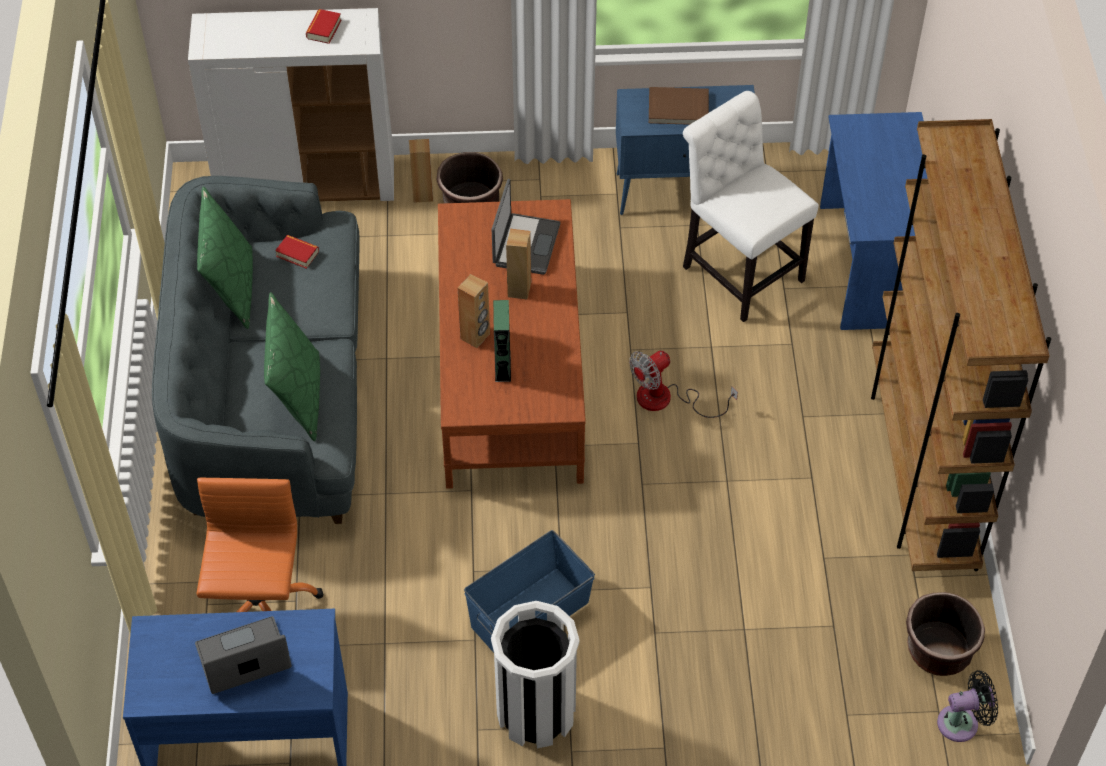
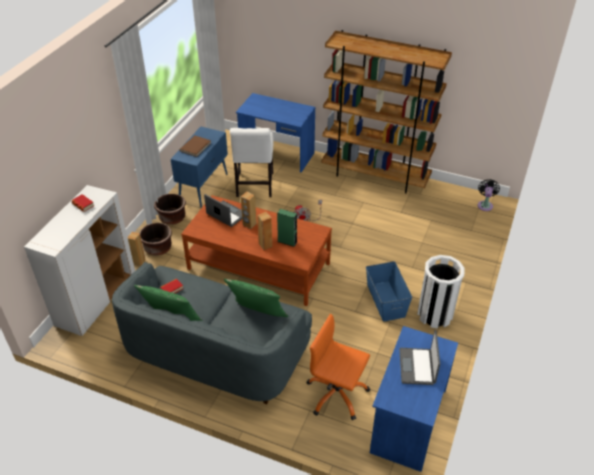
camera: 65 degrees left, 10 degrees down
white chair [683,91,819,322] -> white chair turned 75 degrees counterclockwise [230,128,274,197]
brown planter [906,592,985,676] -> brown planter moved to [154,194,186,225]

